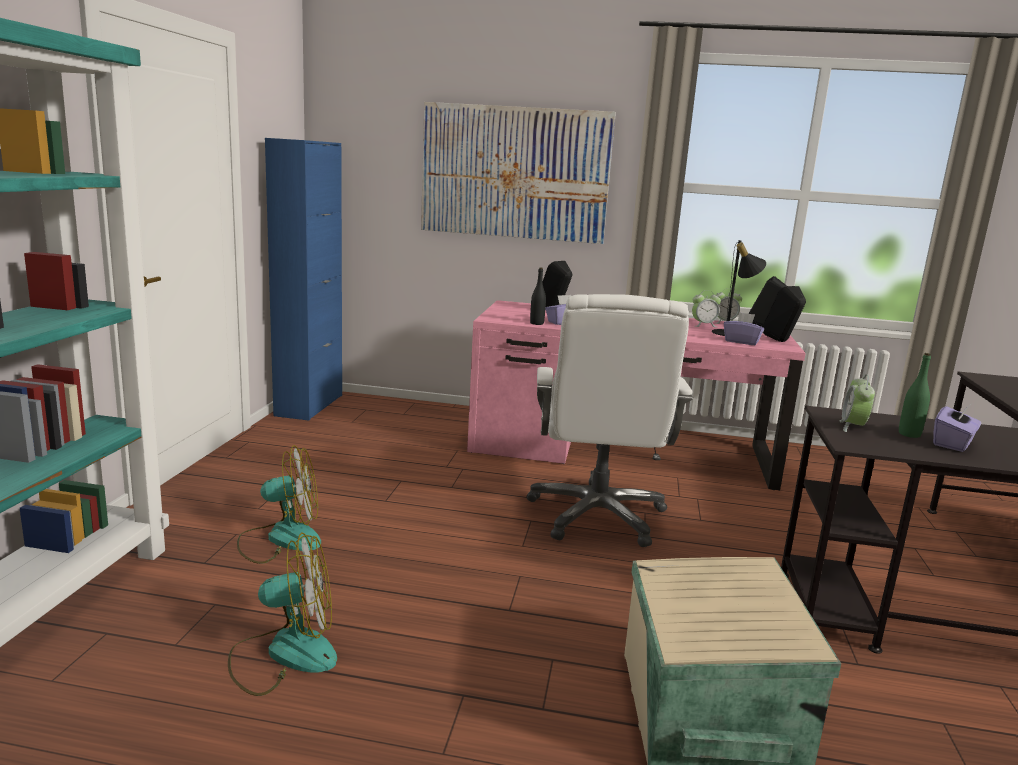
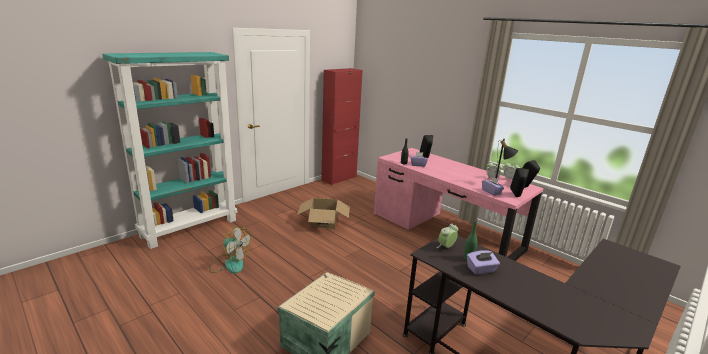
camera: 35 degrees right, 5 degrees up
fan [237,445,321,564] -> none
blue cabinet [265,138,342,421] -> red cabinet [321,68,363,185]
picture [421,102,616,244] -> none
white office chair [527,294,693,547] -> none
none -> cardboard box [297,198,350,229]

